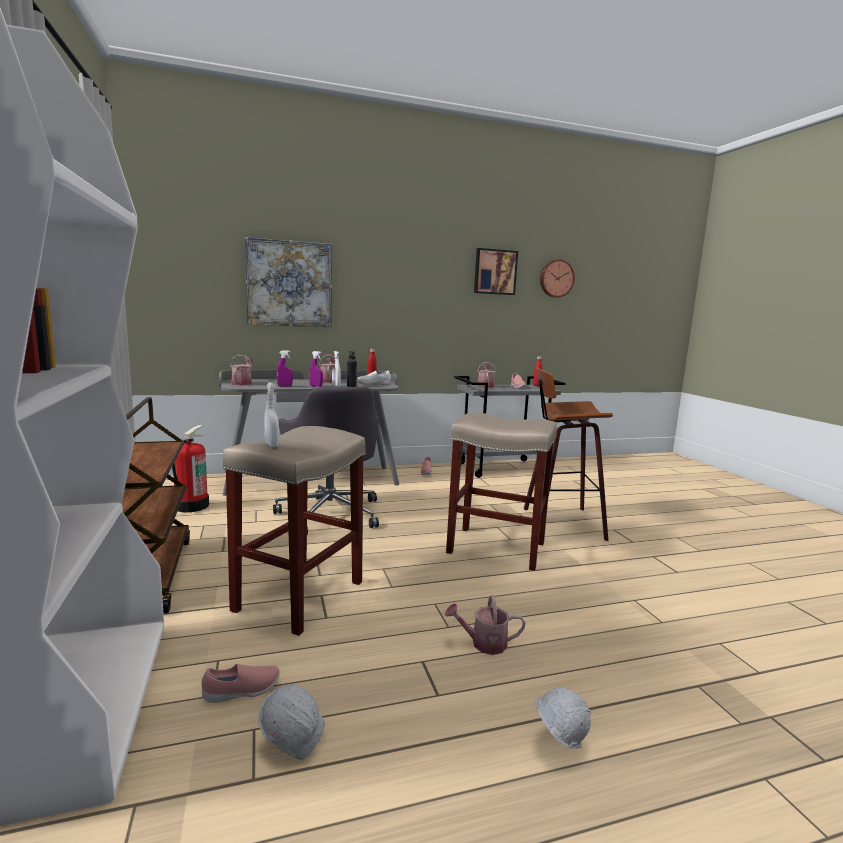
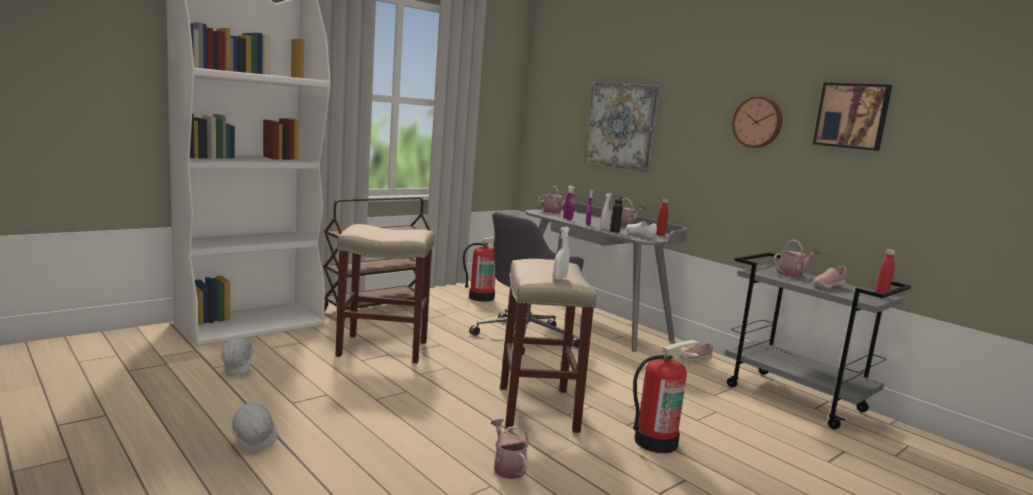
camera: 65 degrees right, 0 degrees up
pink shoe [201,664,280,703] -> none
white spray bottle [265,383,279,447] -> white spray bottle moved to [553,226,570,280]
watering can [445,595,525,655] -> watering can moved to [491,419,529,479]
stool [524,367,613,541] -> fire extinguisher [633,340,701,453]
wall clock [540,259,575,298] -> wall clock moved to [732,96,782,148]

